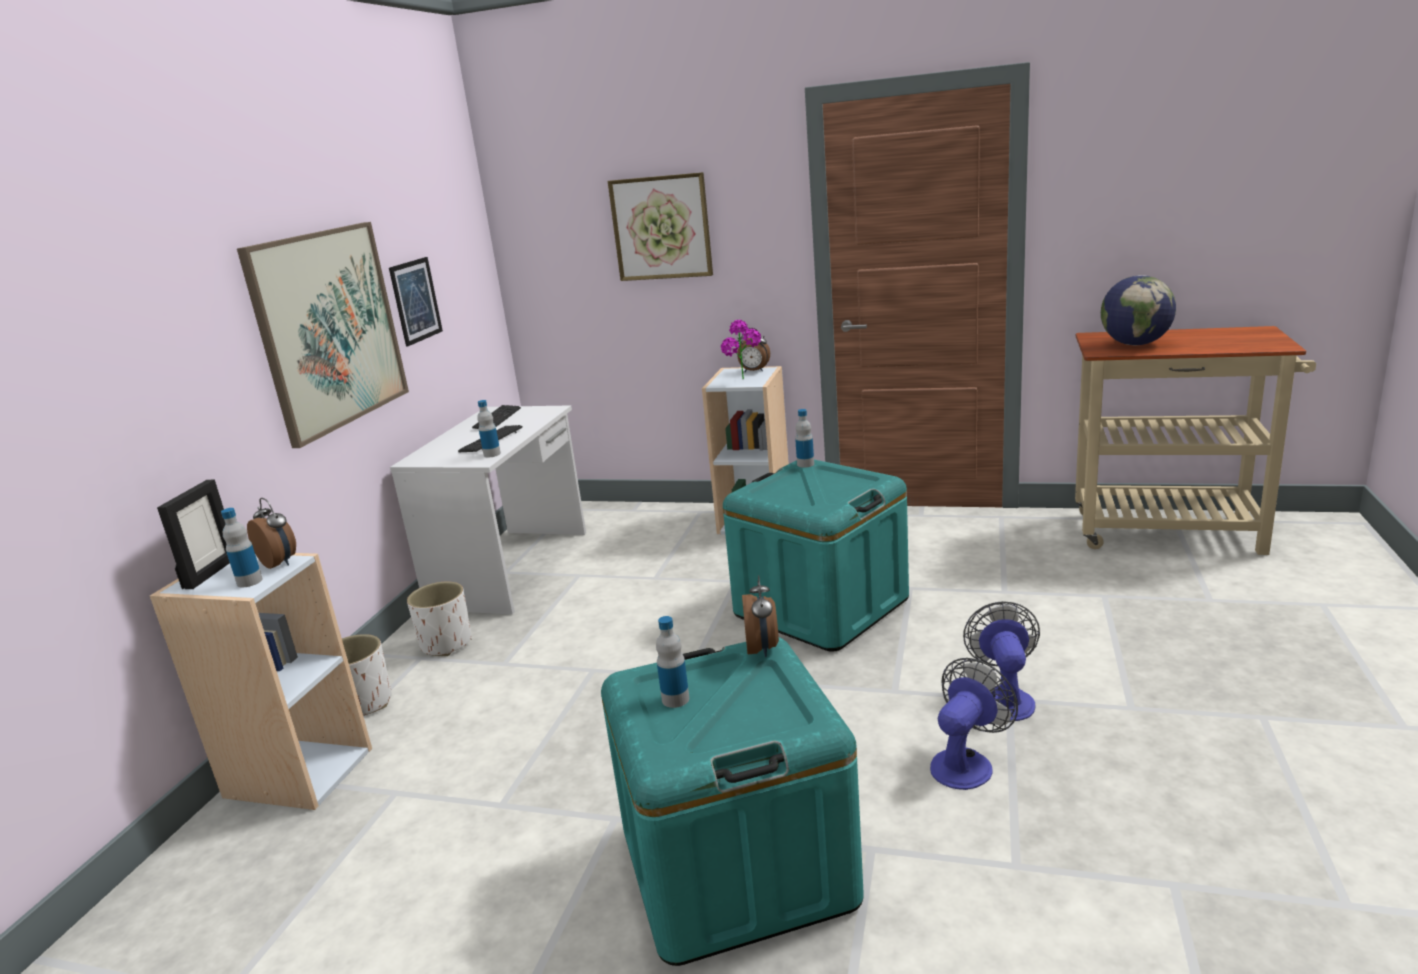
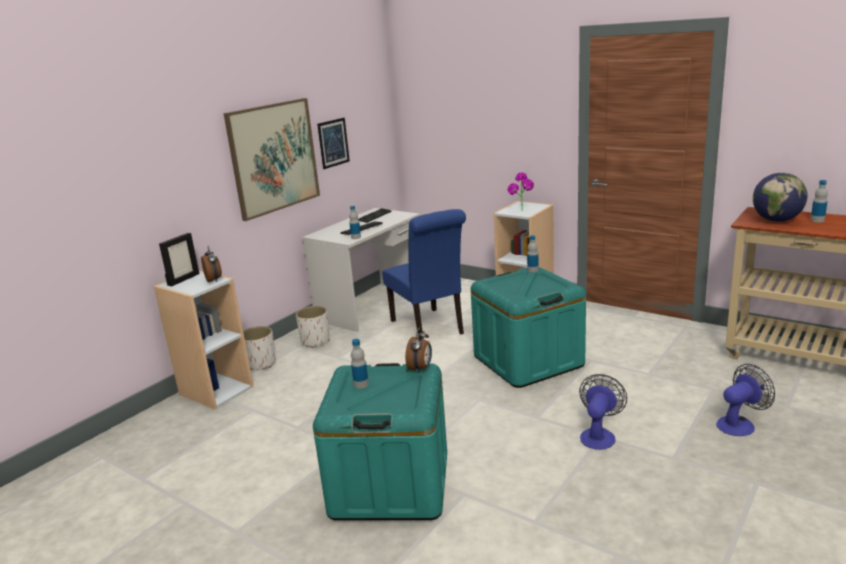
camera: 20 degrees right, 0 degrees up
bottle [221,508,263,588] -> bottle moved to [811,180,828,223]
picture [608,172,713,281] -> none
alarm clock [737,328,770,372] -> none
fan [930,658,1018,790] -> fan moved to [716,364,775,436]
none -> blue chair [382,209,466,340]

